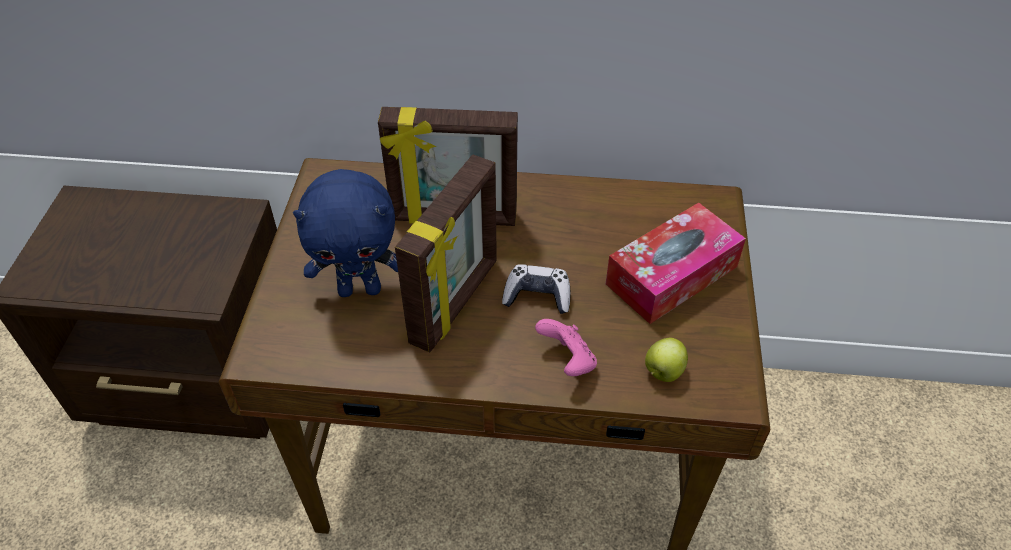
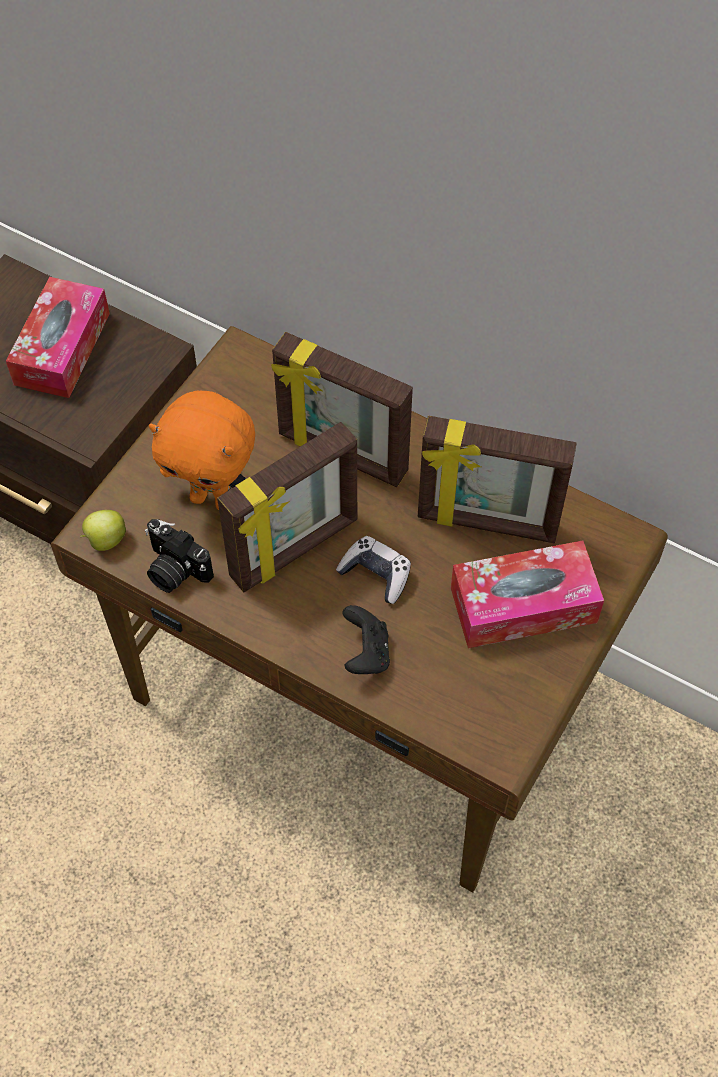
camera: 25 degrees right, 10 degrees up
blue plush toy [293,169,398,297] -> orange plush toy [149,391,255,510]
pink game controller [535,319,597,376] -> black game controller [342,605,390,674]
apple [645,338,688,382] -> apple moved to [80,510,126,551]
none -> tissue box [6,277,110,398]
none -> camera [145,519,214,593]
none -> picture frame [418,416,577,543]

